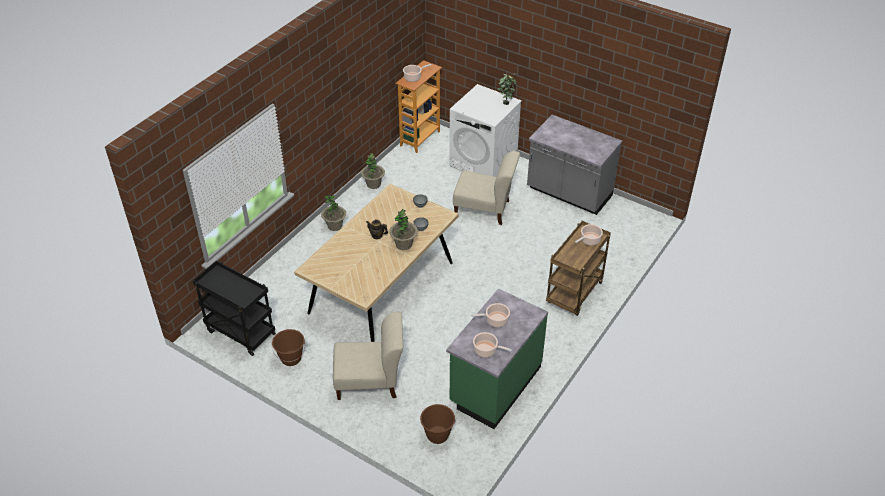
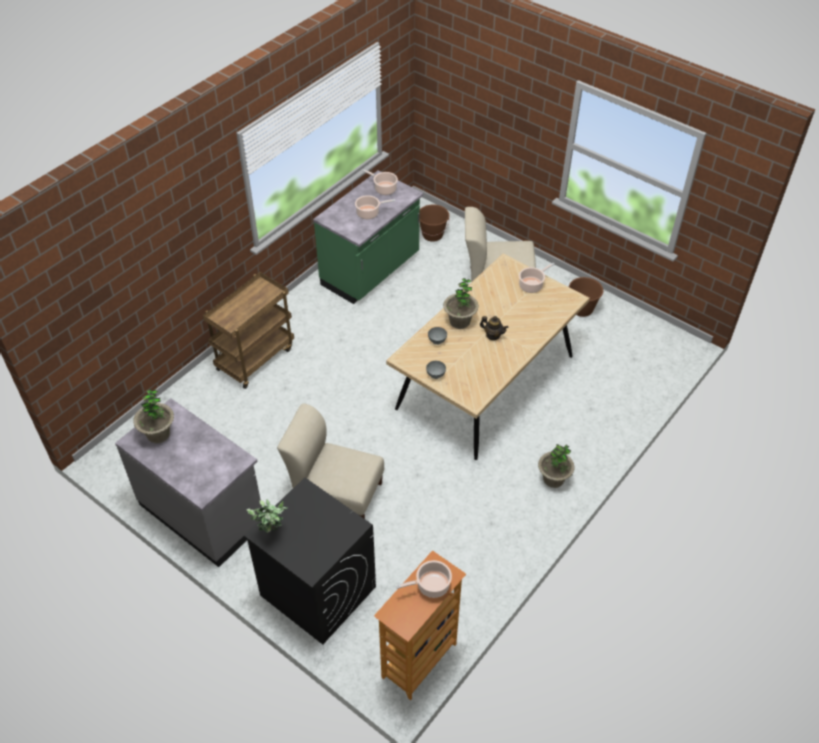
camera: 175 degrees left, 5 degrees up
black cart [193,261,276,356] -> none
potted plant [361,153,385,189] -> potted plant moved to [133,389,174,443]
white washing machine [449,84,522,177] -> black washing machine [244,478,376,645]
cooking pot [575,224,603,246] -> cooking pot moved to [519,263,555,293]

